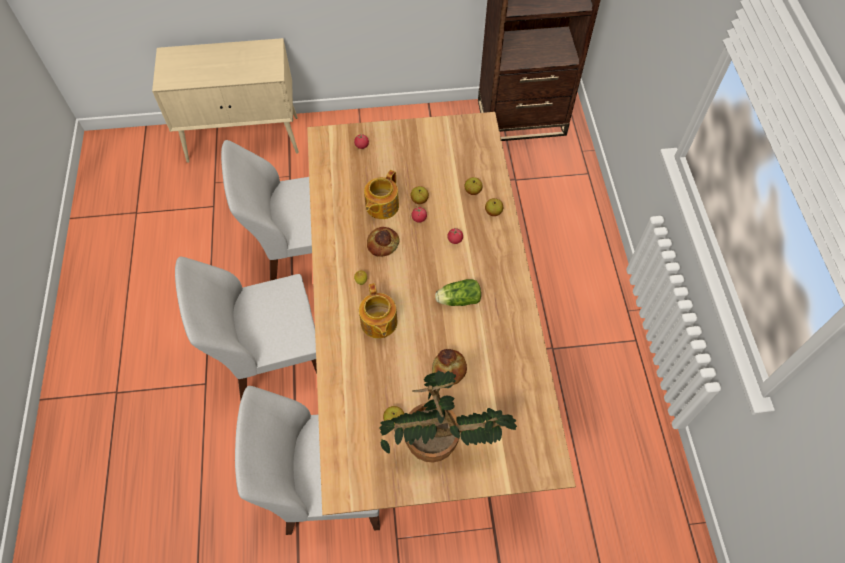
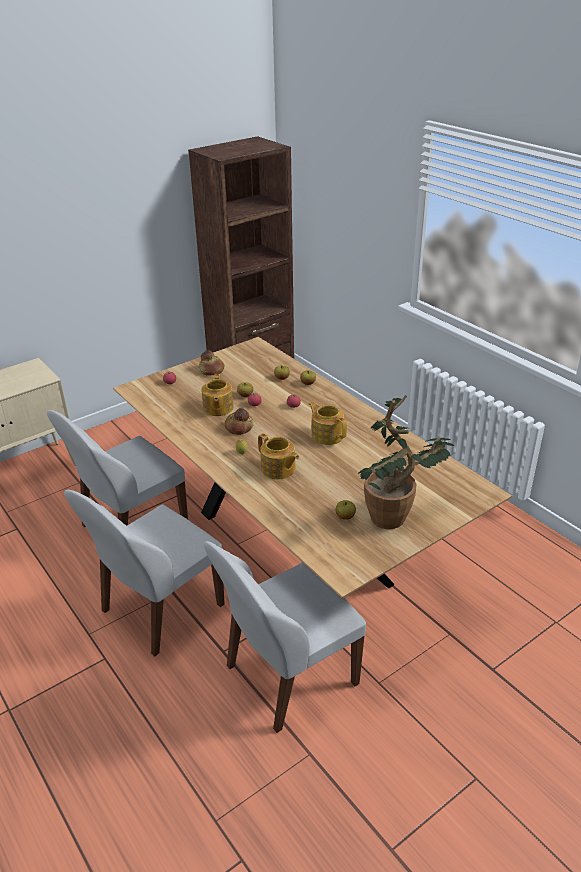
camera: 30 degrees left, 25 degrees down
bread [432,349,467,385] -> bread moved to [199,350,224,376]
lettuce [435,279,481,306] -> teapot [309,401,347,445]

